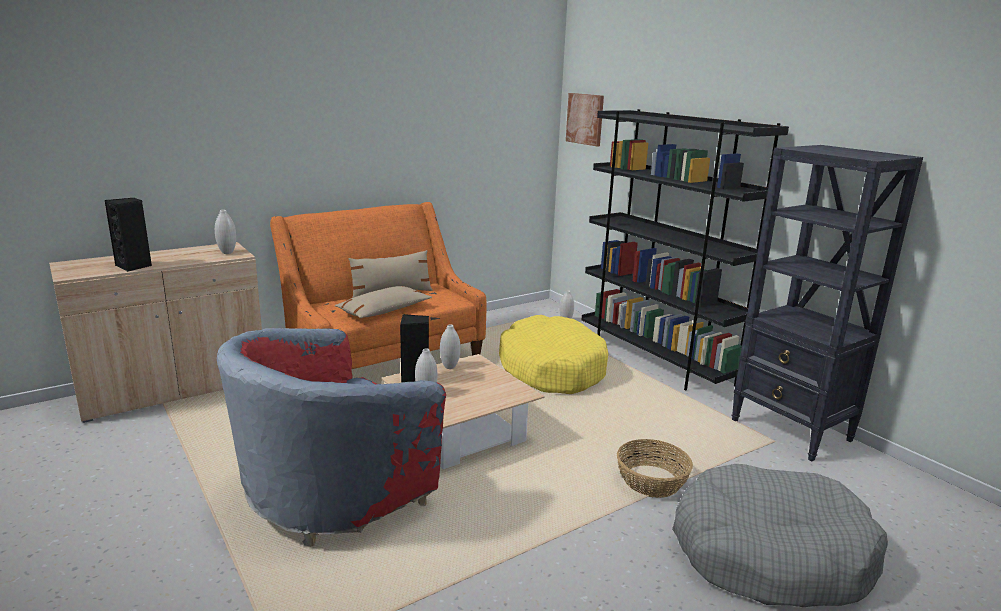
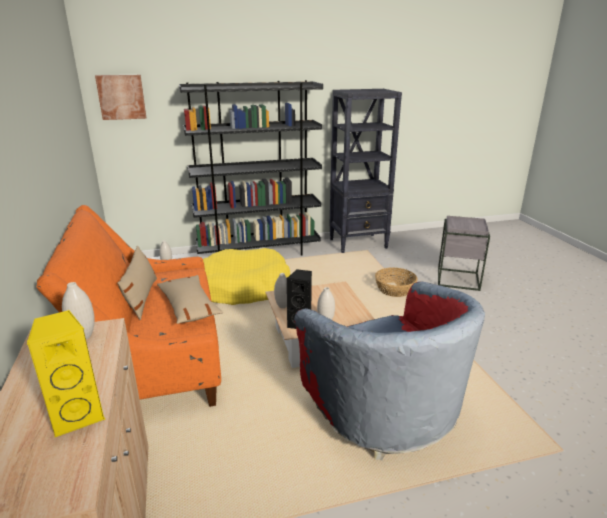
camera: 70 degrees left, 5 degrees up
black speaker [105,198,152,272] -> yellow speaker [27,310,105,438]
grey dog bed [672,464,888,607] -> grey side table [438,216,490,291]

